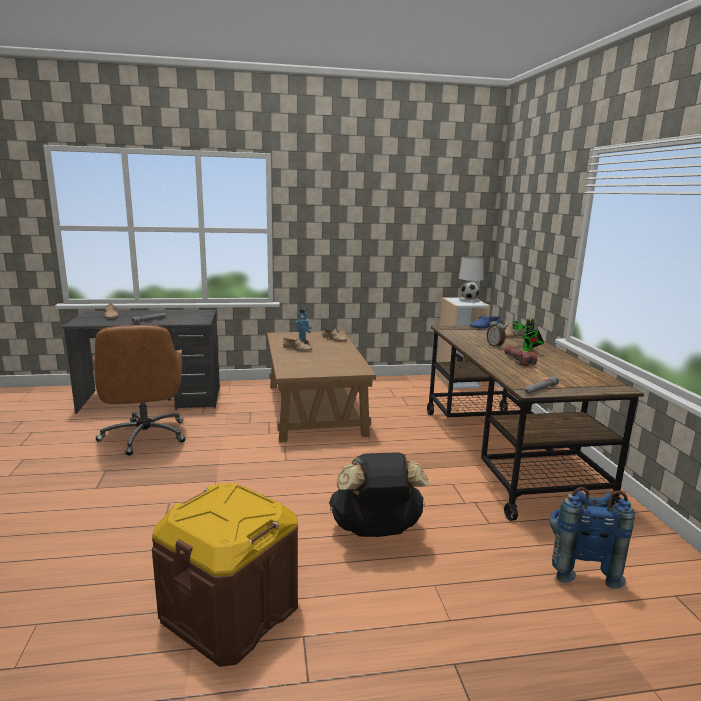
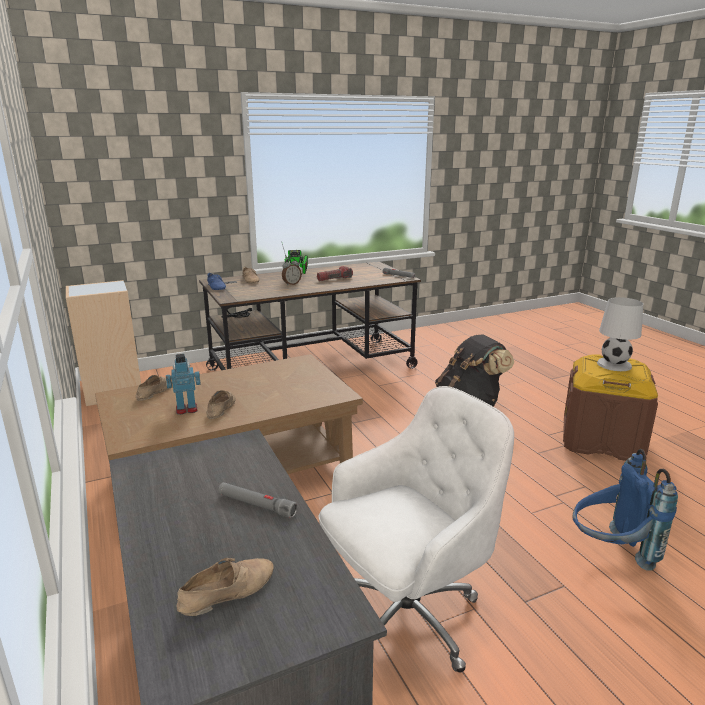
camera: 105 degrees left, 5 degrees up
brown office chair [92,325,185,455] -> white office chair [319,386,514,672]
white table lamp [459,257,484,303] -> white table lamp moved to [597,297,643,371]
blue backpack [550,487,635,589] -> blue backpack moved to [573,449,678,571]

